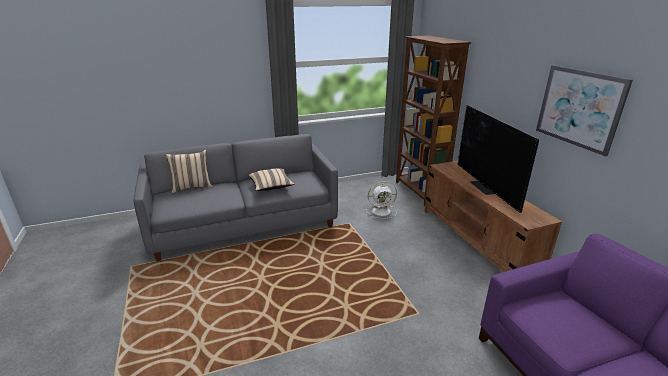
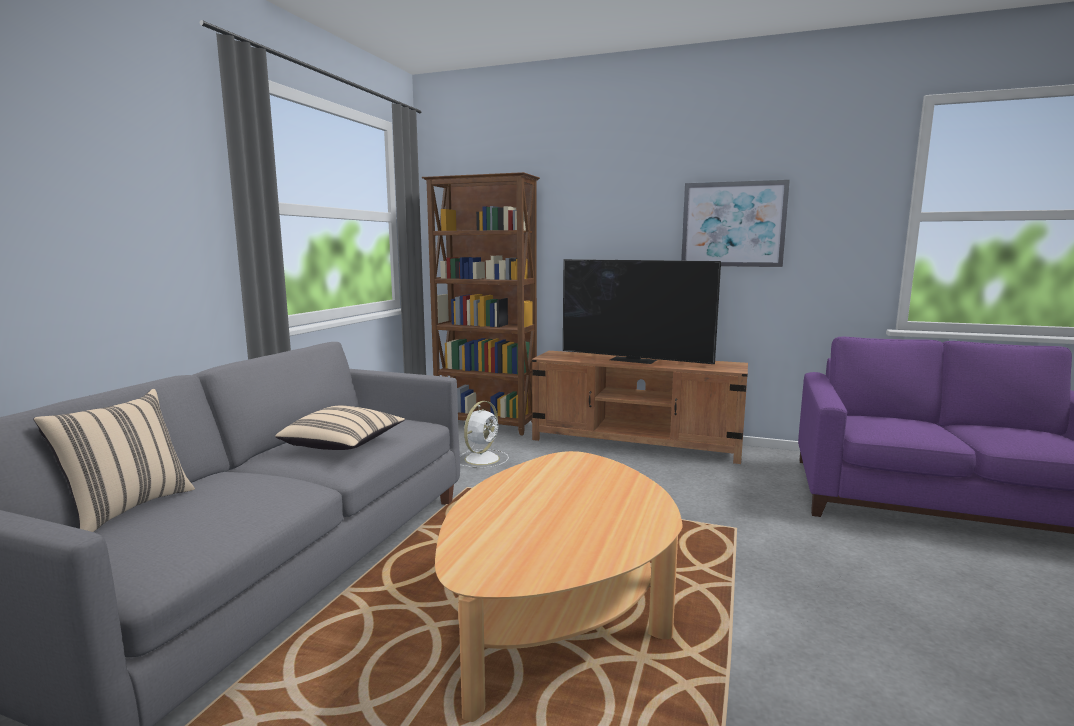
camera: 50 degrees left, 15 degrees down
none -> beige coffee table [435,451,683,722]

